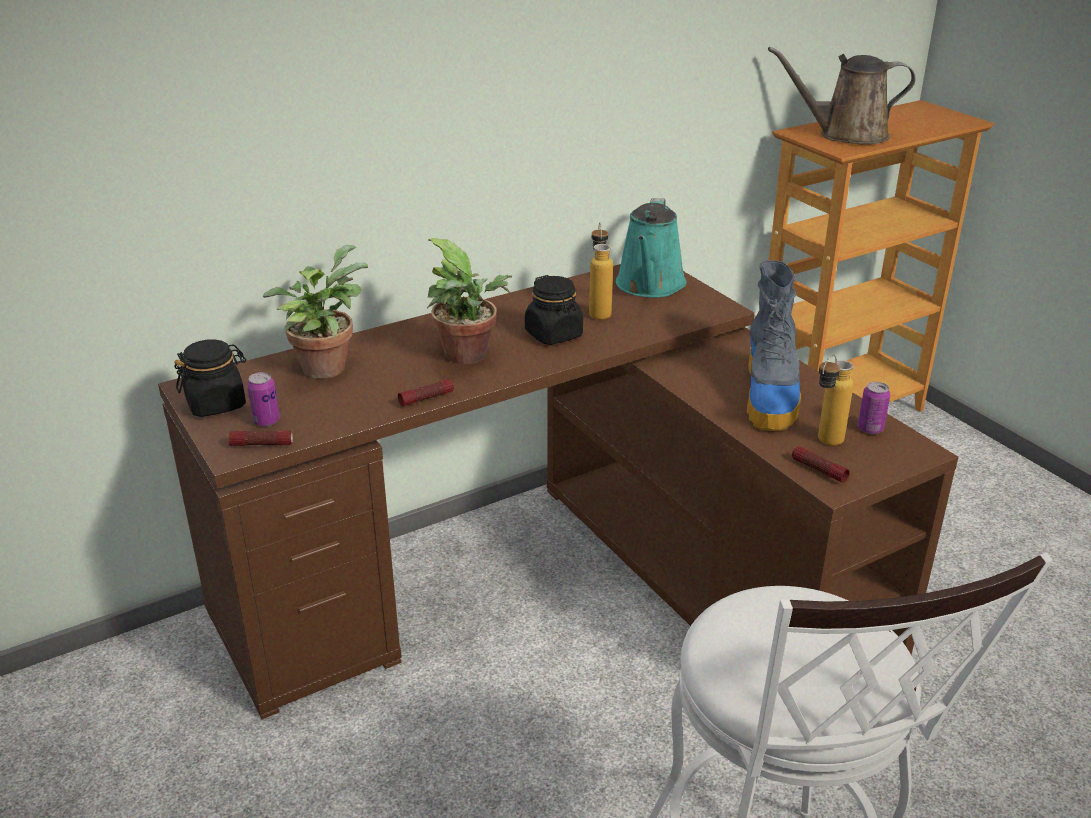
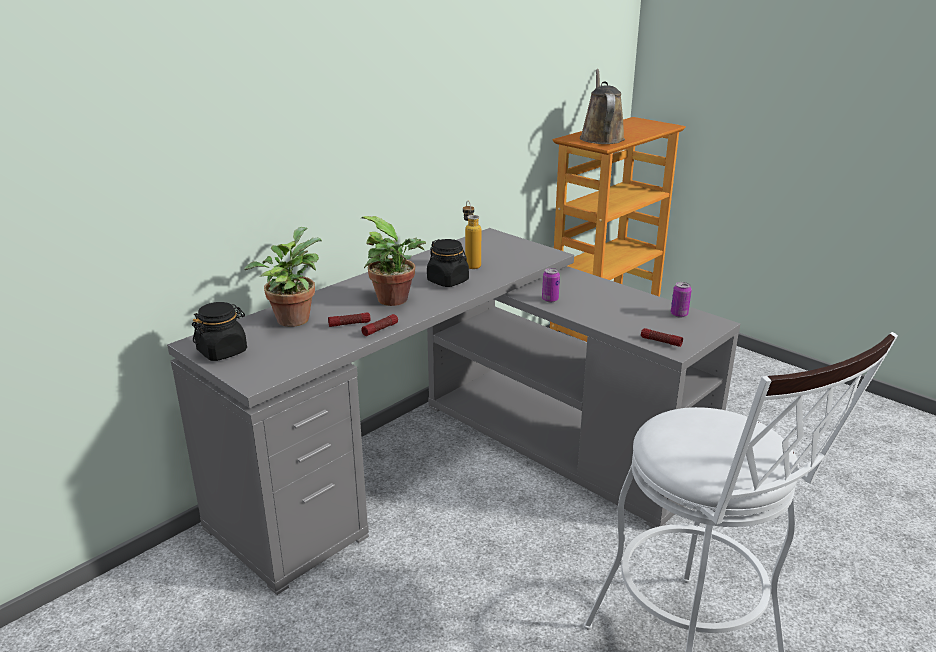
camera: 15 degrees left, 5 degrees down
brown desk [158,264,958,719] -> grey desk [167,228,740,595]
flashlight [229,431,293,446] -> flashlight moved to [328,312,371,327]
can [247,372,280,426] -> can moved to [542,268,560,302]
turquoise watering can [616,198,687,298] -> none
boot [747,260,801,431] -> none
brown watering can [768,47,916,145] -> brown watering can turned 105 degrees clockwise [580,69,625,144]
bottle [818,355,854,446] -> none

